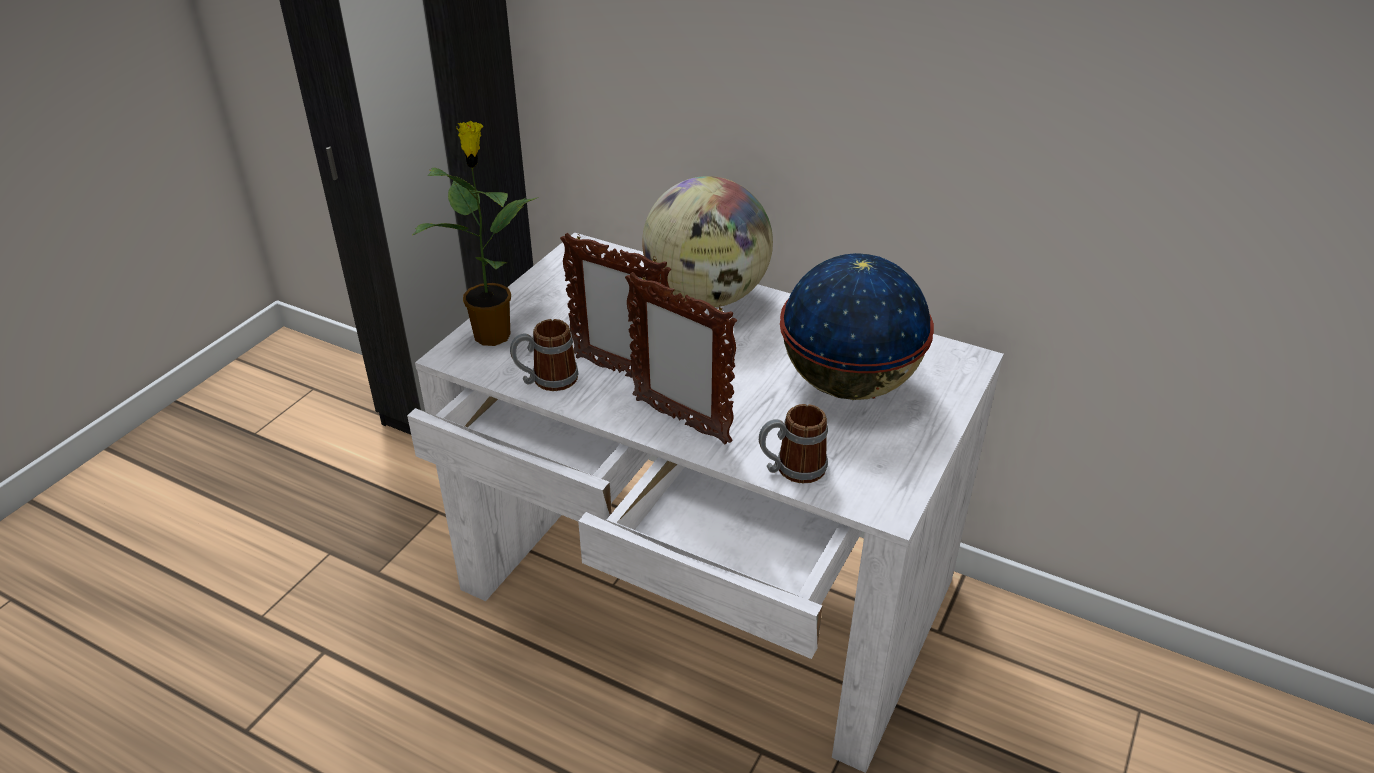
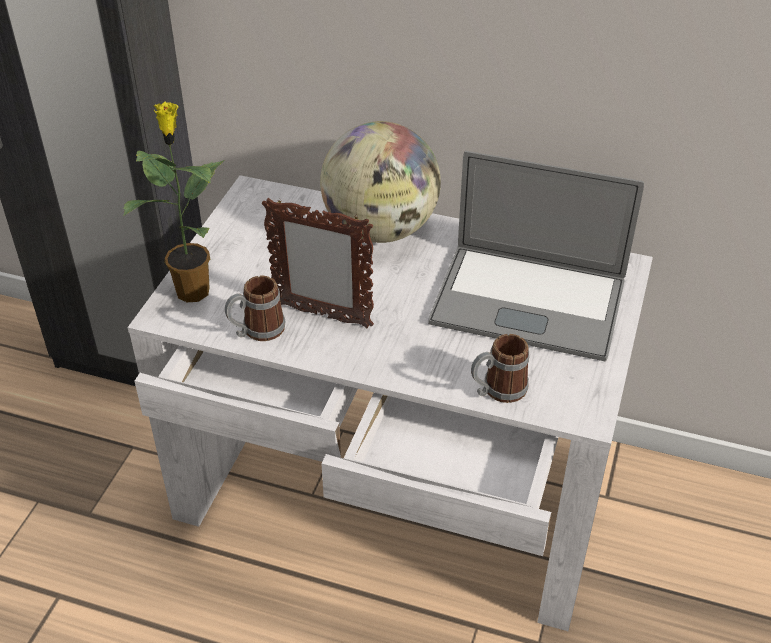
camera: 10 degrees left, 5 degrees up
picture frame [625,272,737,445] -> none
globe [780,253,934,400] -> laptop [428,151,644,362]

